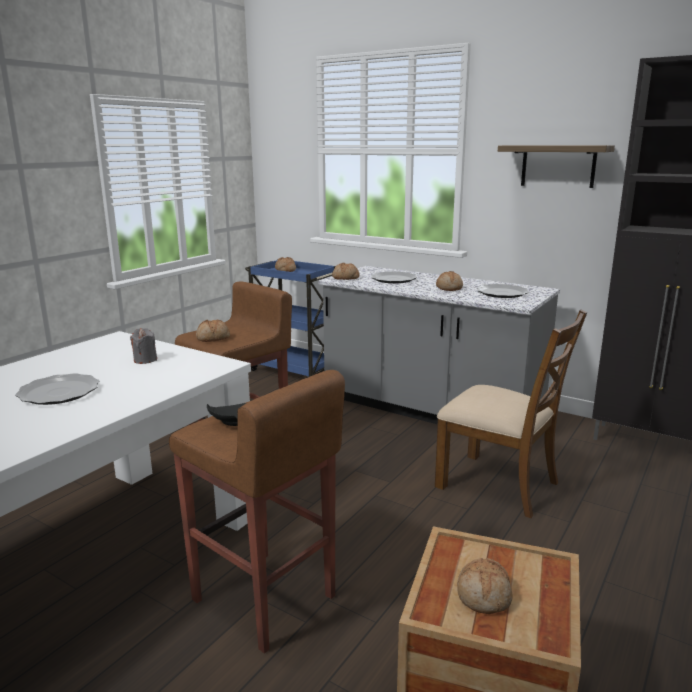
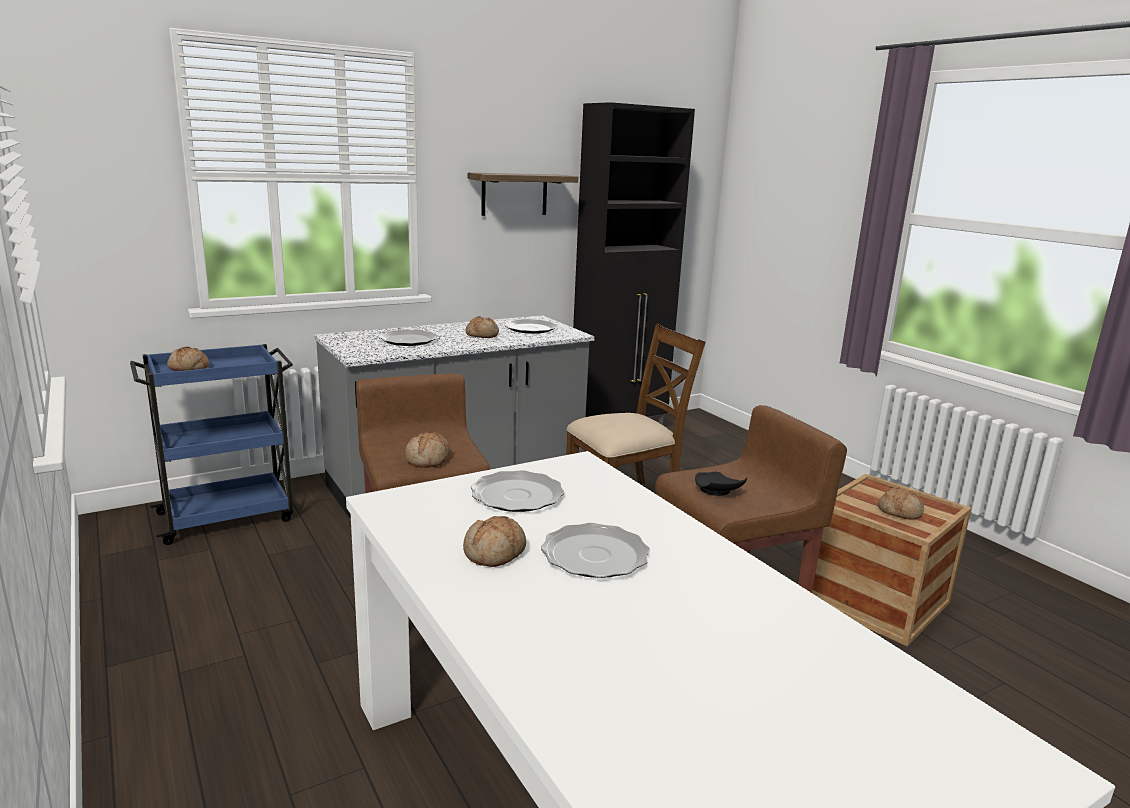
camera: 65 degrees left, 0 degrees up
grey candle [130,328,157,364] -> plate [471,470,565,512]
bread [332,263,360,280] -> bread moved to [463,516,526,567]

